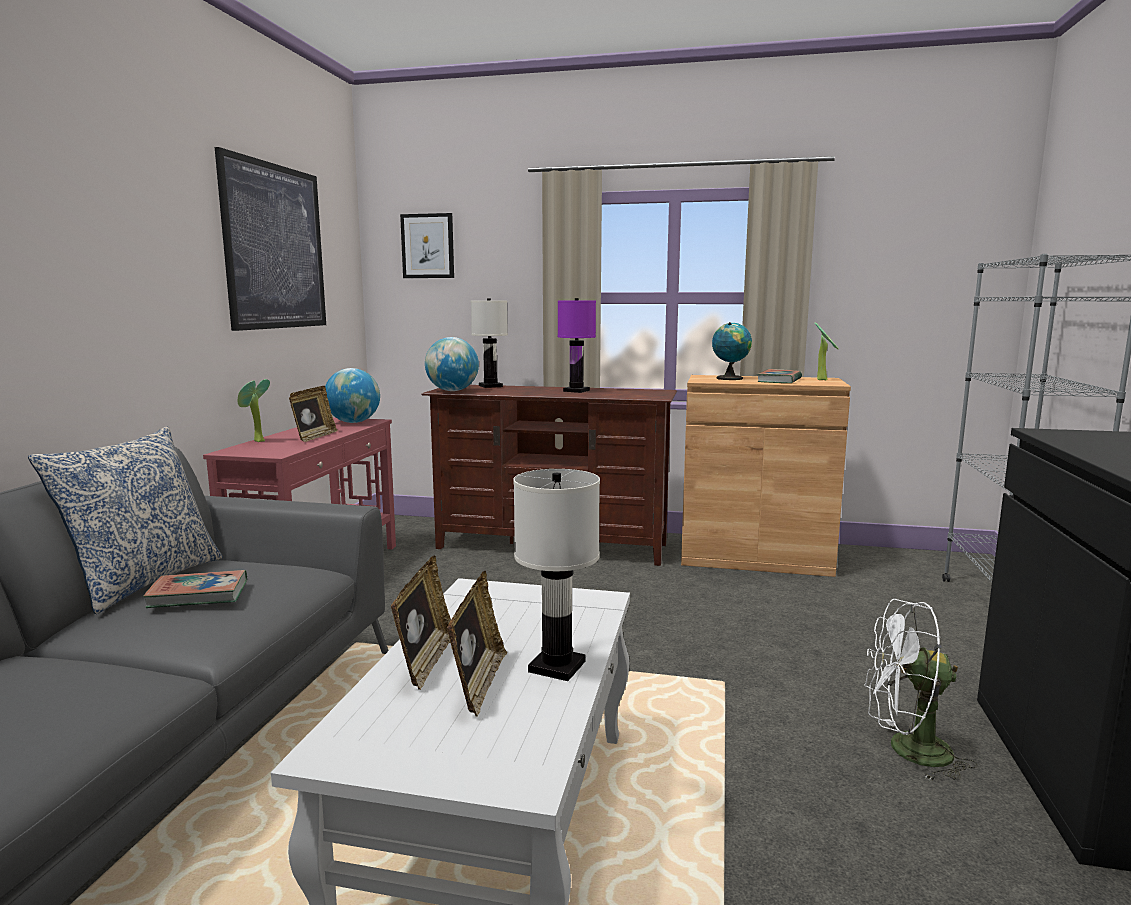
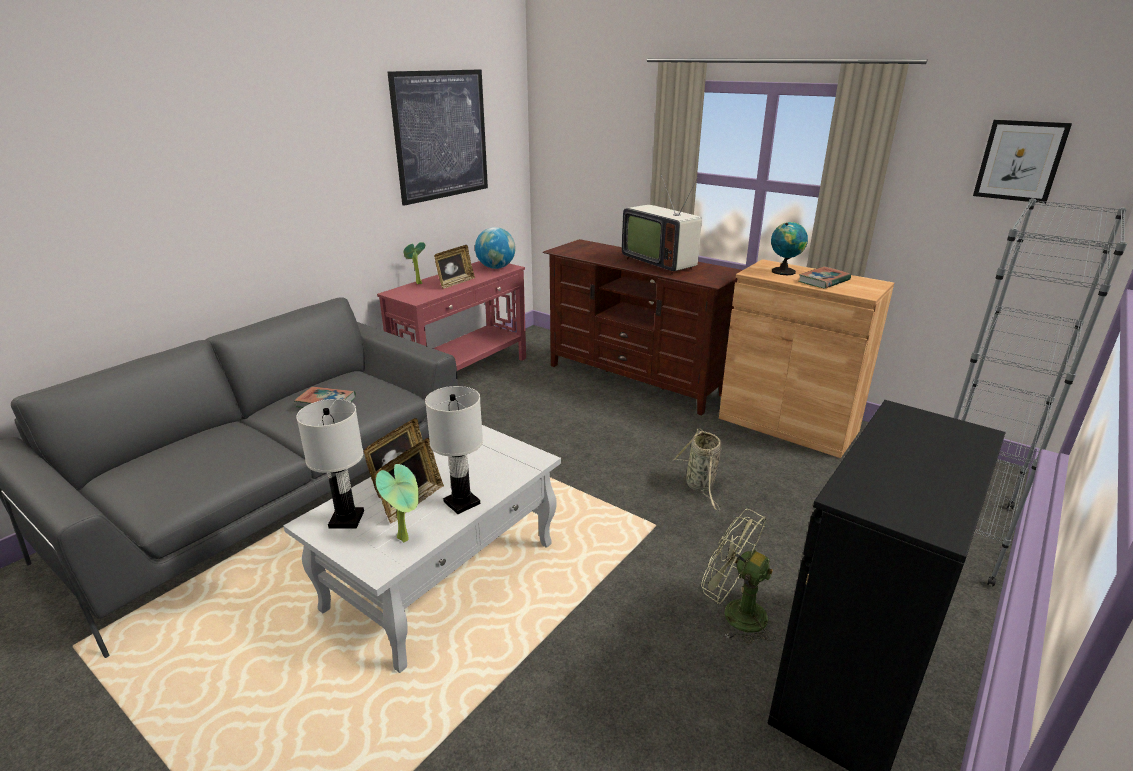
camera: 25 degrees right, 15 degrees up
pillow [28,426,223,614] -> none
picture [400,213,454,278] -> picture moved to [973,120,1072,203]
globe [425,337,479,391] -> none
white table lamp [471,298,508,388] -> white table lamp moved to [296,399,364,529]
purple table lamp [558,298,596,393] -> television [622,175,702,274]
potted plant [815,322,839,380] -> potted plant moved to [376,464,419,543]
white fan [864,599,977,781] -> green fan [701,509,776,645]
none -> basket [673,429,721,510]

